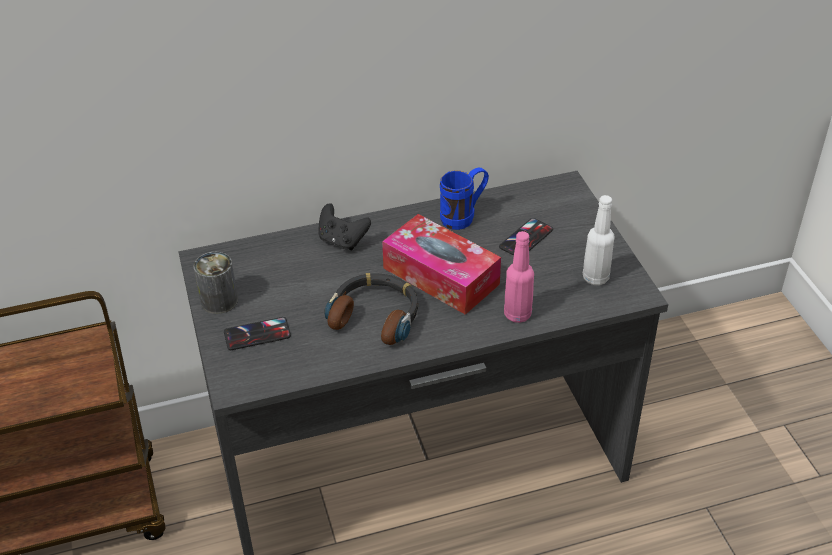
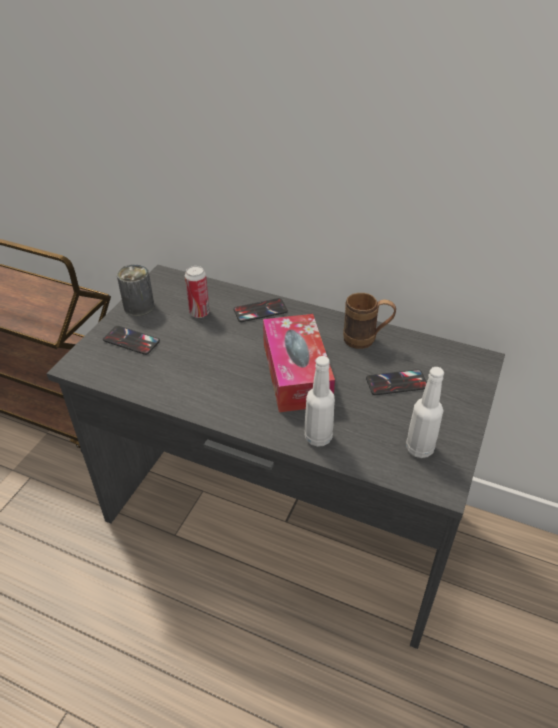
camera: 40 degrees right, 0 degrees up
black game controller [318,203,371,250] -> phone [233,298,288,322]
headphones [325,273,418,345] -> none
blue mug [440,168,489,230] -> brown mug [343,293,396,349]
pink bottle [504,231,534,323] -> white bottle [304,356,335,447]
none -> can [185,266,210,318]

